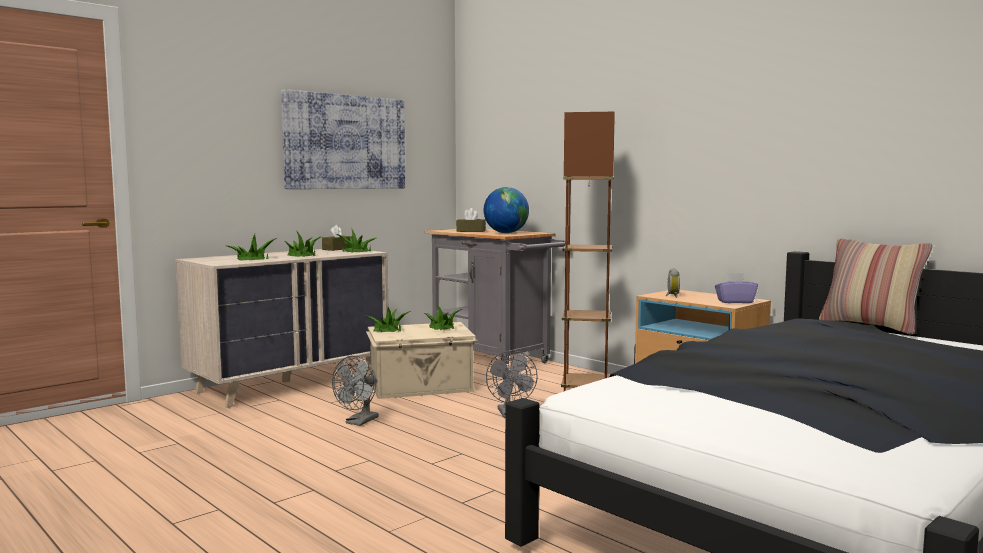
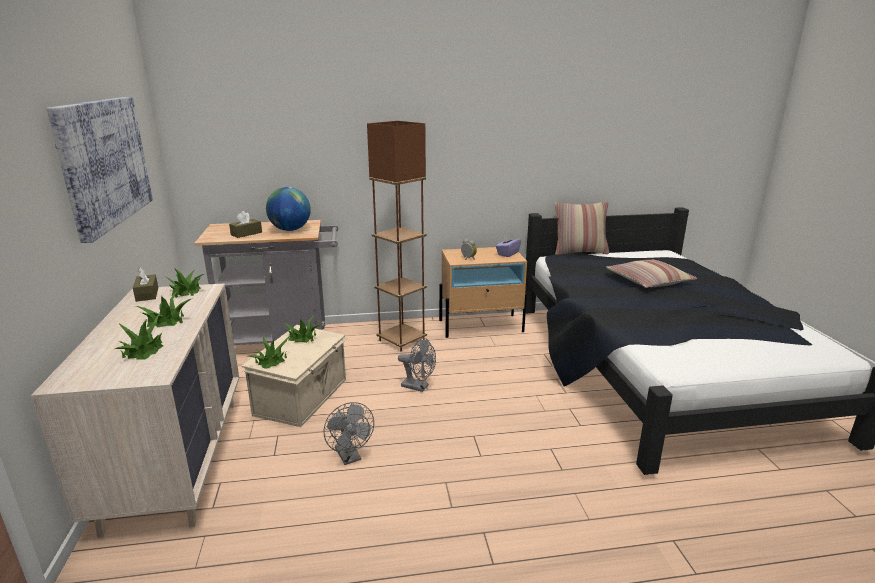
camera: 55 degrees left, 15 degrees up
none -> pillow [606,259,697,288]

